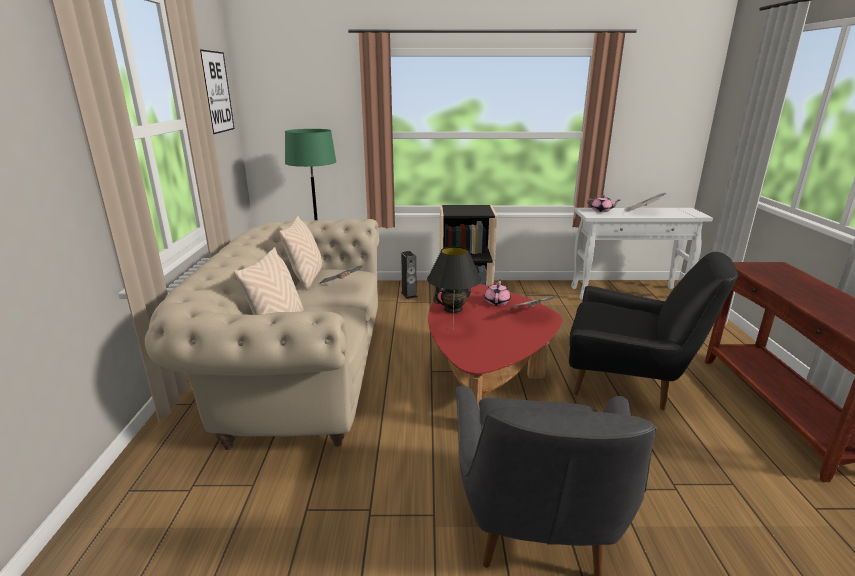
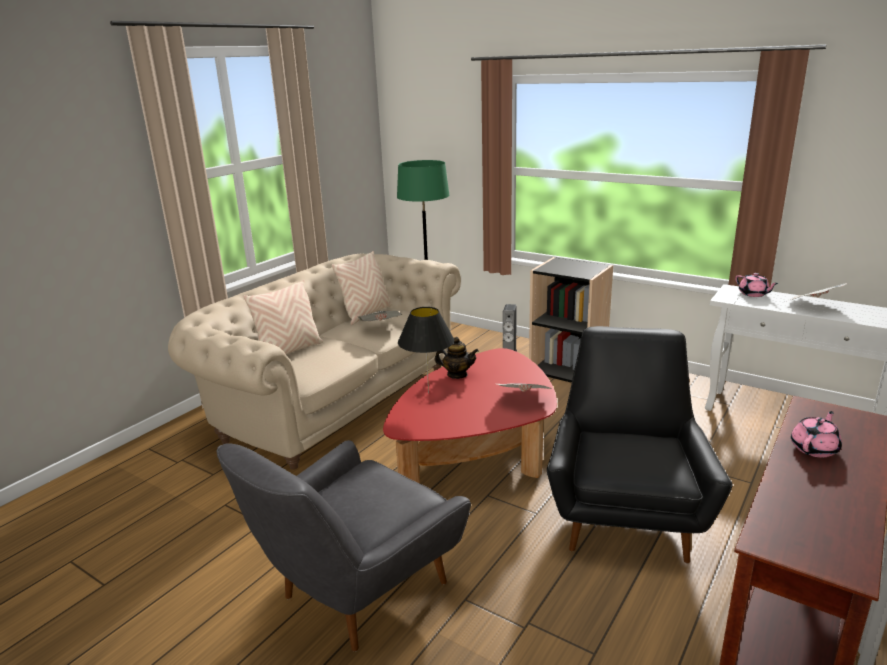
camera: 35 degrees right, 0 degrees up
picture [200,49,234,134] -> none
pink teapot [485,279,511,306] -> pink teapot moved to [791,411,842,458]
black armchair [569,252,739,410] -> black armchair turned 135 degrees counterclockwise [547,326,732,564]

